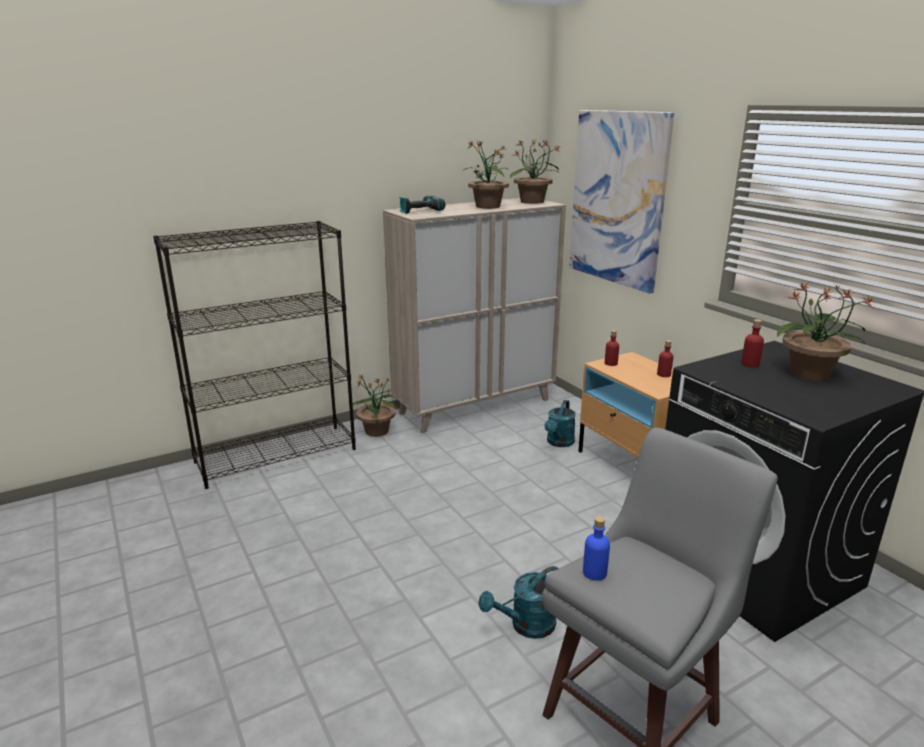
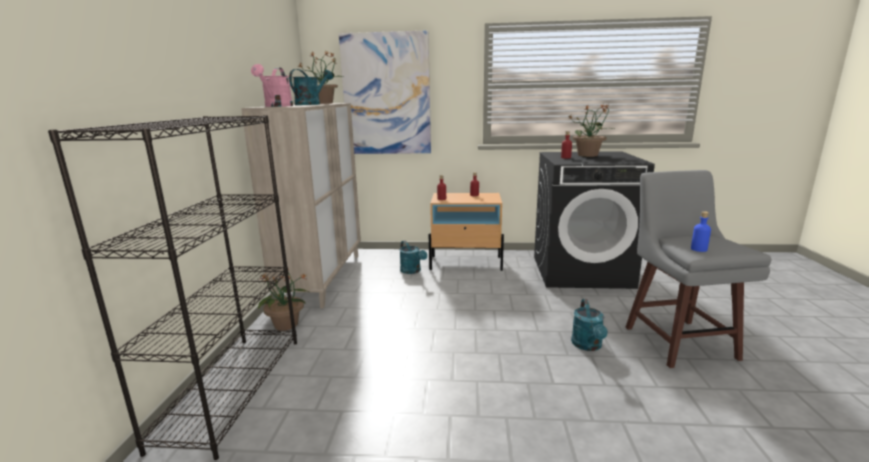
camera: 55 degrees left, 5 degrees down
power drill [399,196,445,214] -> pink watering can [251,64,293,107]
potted plant [462,140,509,209] -> turquoise watering can [289,69,333,105]

